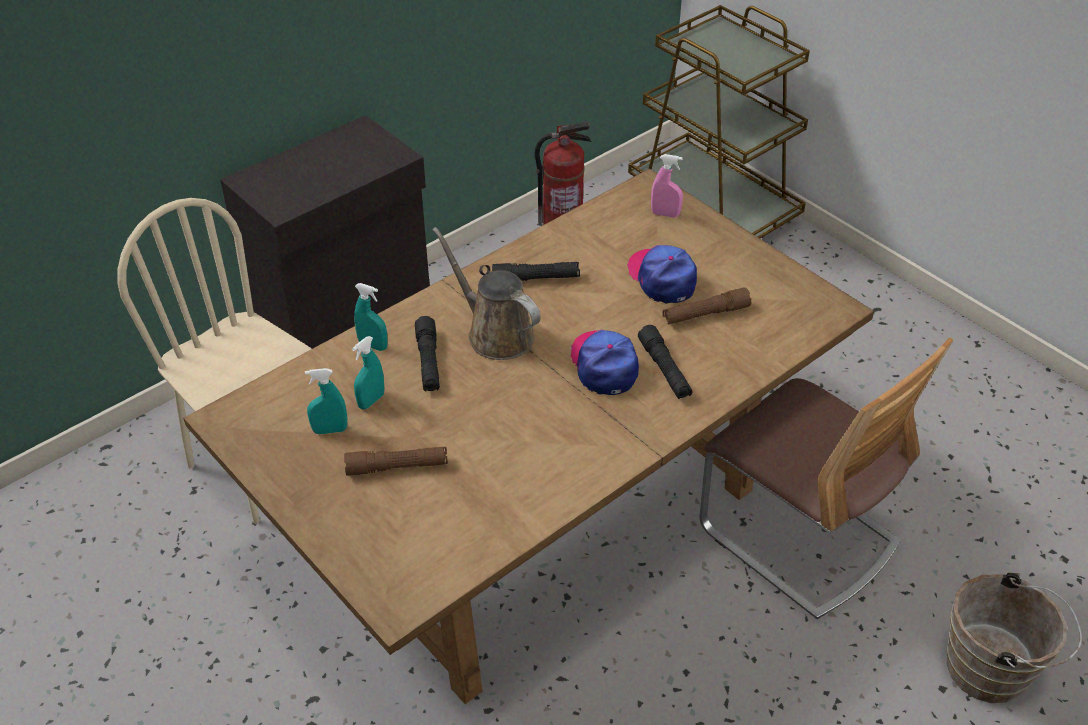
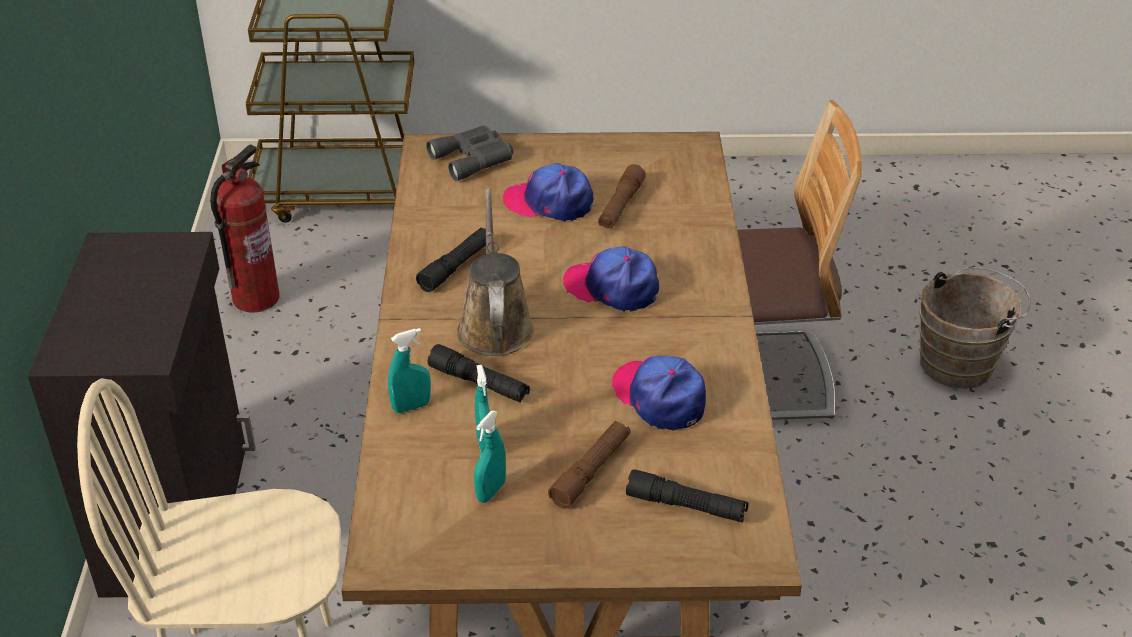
camera: 50 degrees left, 5 degrees down
brown watering can [432,227,541,360] -> brown watering can turned 90 degrees clockwise [457,188,534,356]
black flashlight [638,325,693,399] -> black flashlight moved to [626,469,749,522]
pink spray bottle [651,154,683,218] -> grey binoculars [426,125,513,181]
none -> cap [611,355,706,431]

